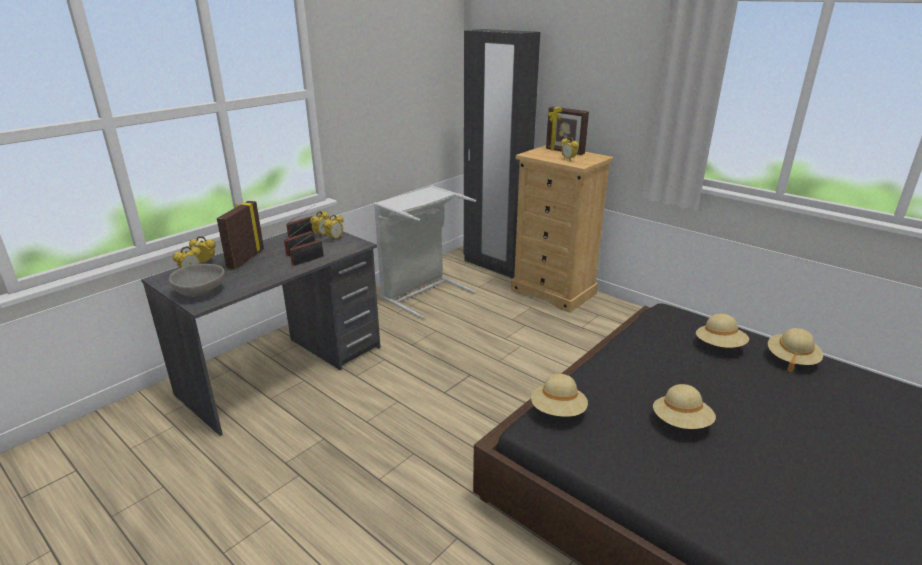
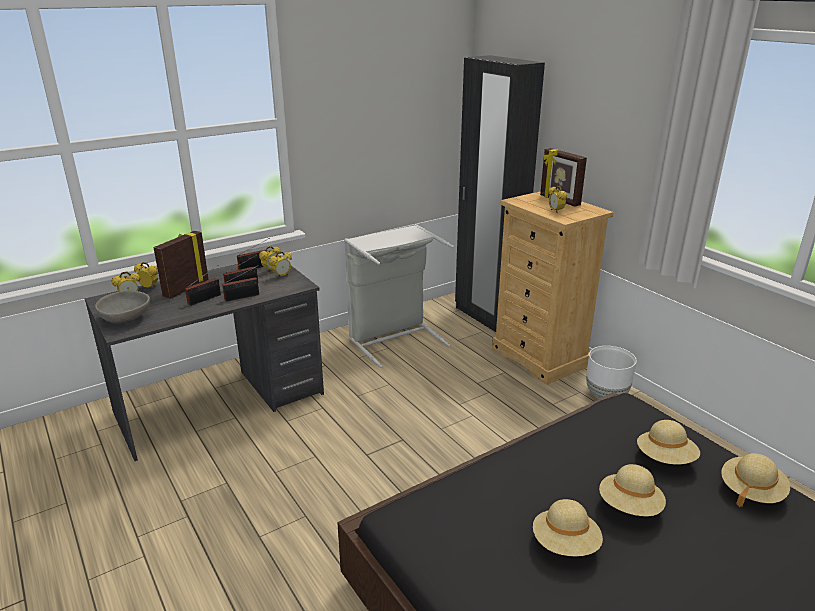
camera: 15 degrees right, 0 degrees up
beige hat [531,374,588,417] -> beige hat moved to [599,464,666,516]
none -> radio [185,265,221,306]
none -> white planter [586,346,637,399]

